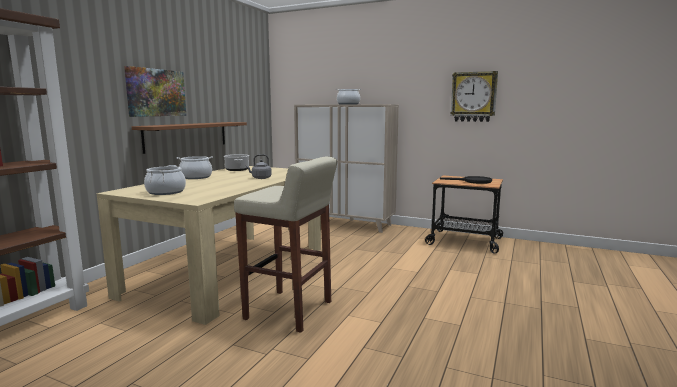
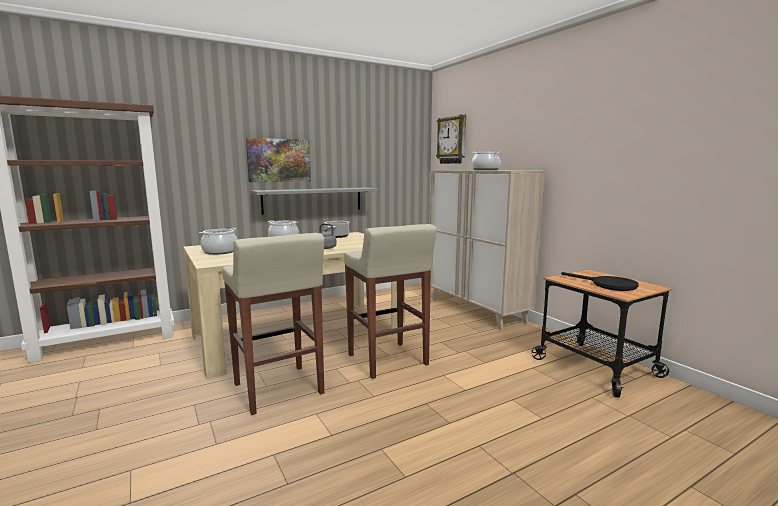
camera: 35 degrees right, 0 degrees up
brown shelf [132,122,247,154] -> grey shelf [251,187,378,215]
wall clock [450,71,498,122] -> wall clock moved to [436,115,466,164]
none -> beige stool [344,224,437,379]

